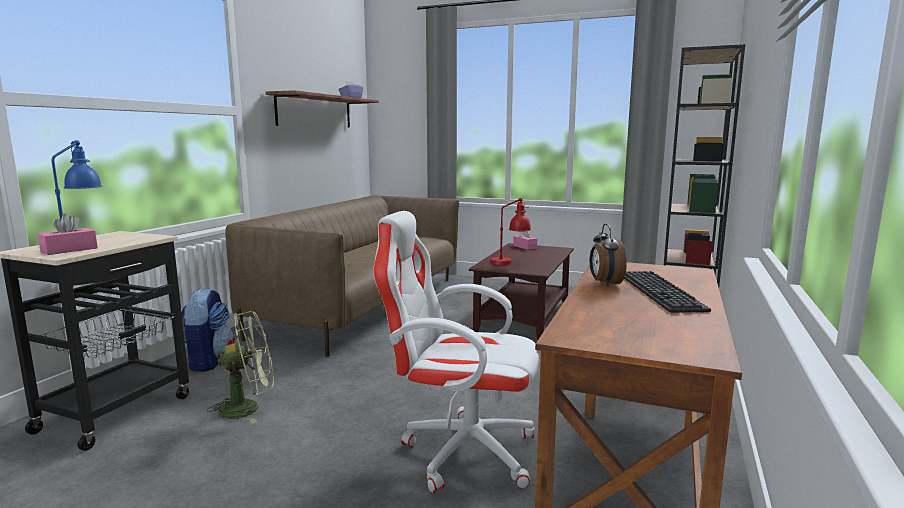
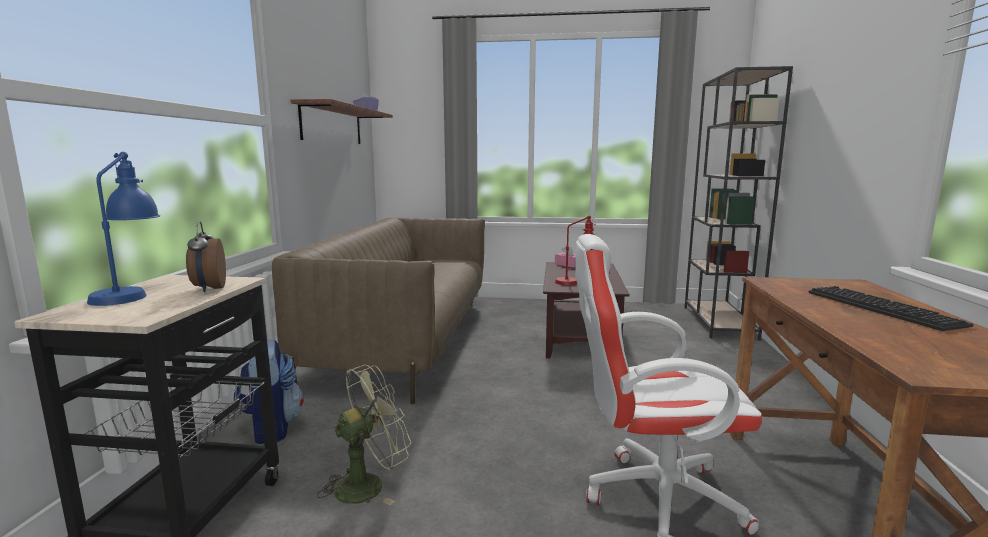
camera: 15 degrees left, 0 degrees up
pink tissue box [38,214,98,255] -> none
alarm clock [590,224,627,287] -> alarm clock moved to [186,221,226,292]

